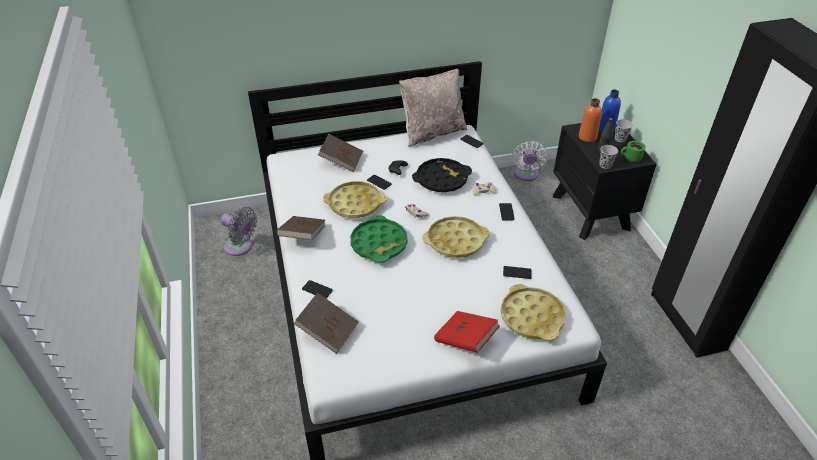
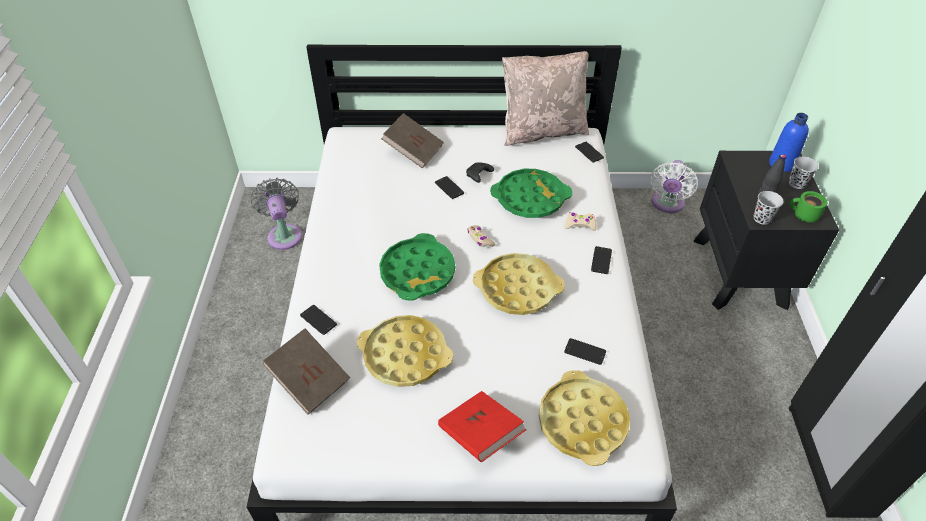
camera: 15 degrees right, 5 degrees up
grey fan [220,207,257,256] -> grey fan turned 150 degrees counterclockwise [251,178,302,250]
brown book [276,216,325,240] -> none
yellow tray [323,181,387,218] -> yellow tray moved to [357,315,453,387]
black tray [412,158,472,192] -> green tray [490,169,572,218]
orange bottle [579,98,602,142] -> none

